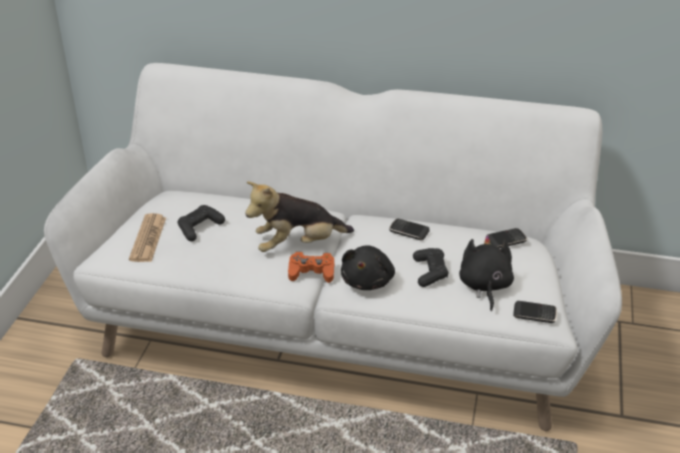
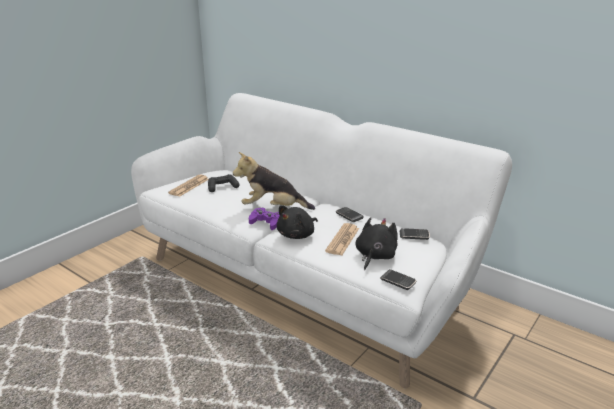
camera: 25 degrees right, 10 degrees down
orange game controller [288,252,335,283] -> purple game controller [249,208,280,230]
black game controller [413,248,448,287] -> newspaper [325,223,359,255]

